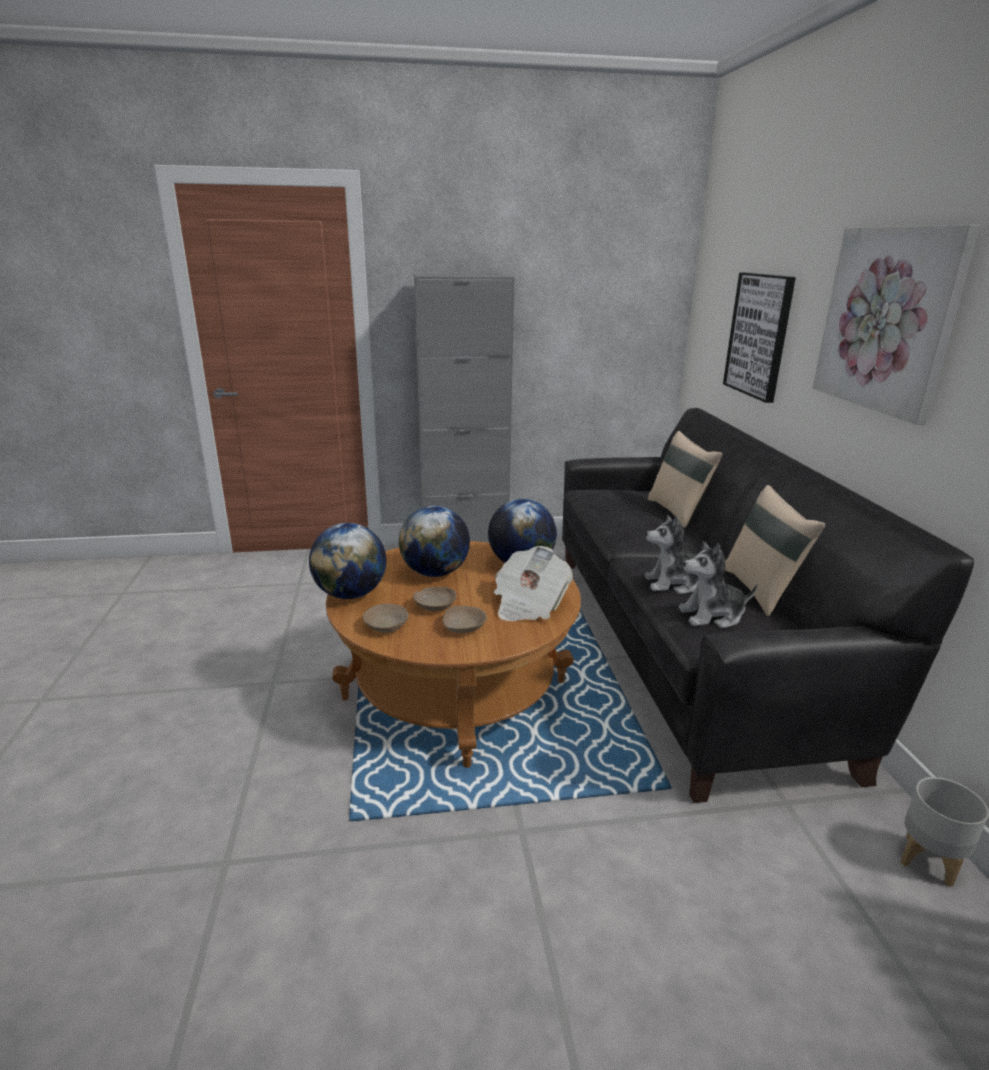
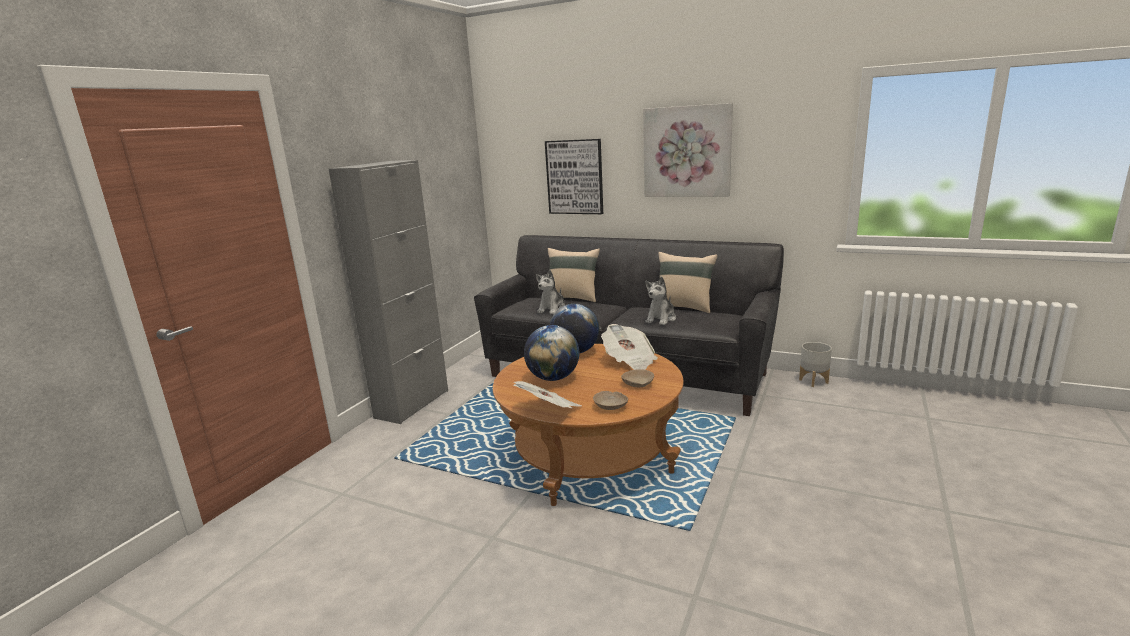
camera: 55 degrees left, 5 degrees down
globe [309,523,386,599] -> newspaper [514,381,582,408]
beige bowl [413,587,457,611] -> none
plush toy [678,541,757,628] -> plush toy moved to [536,270,565,314]

